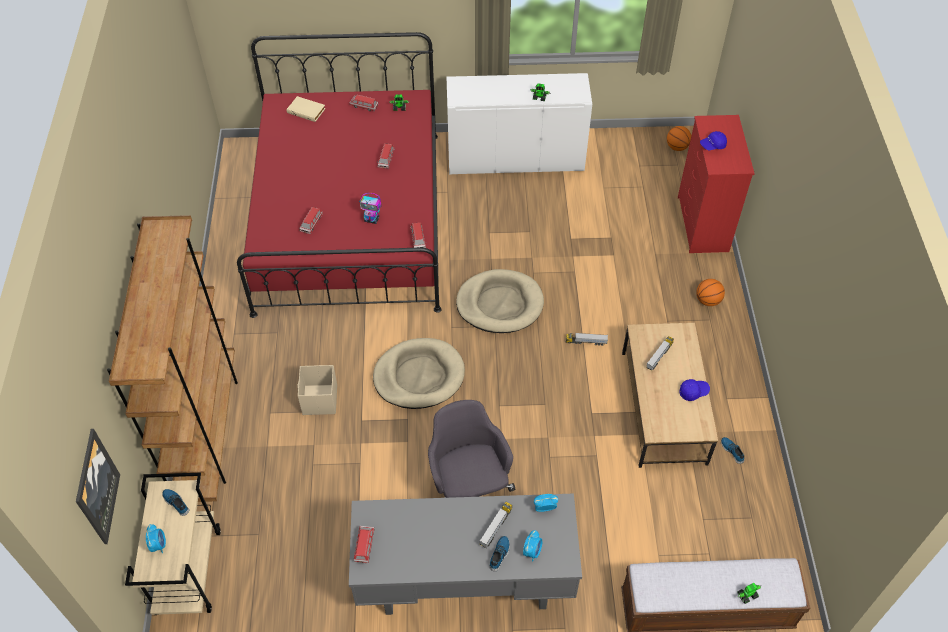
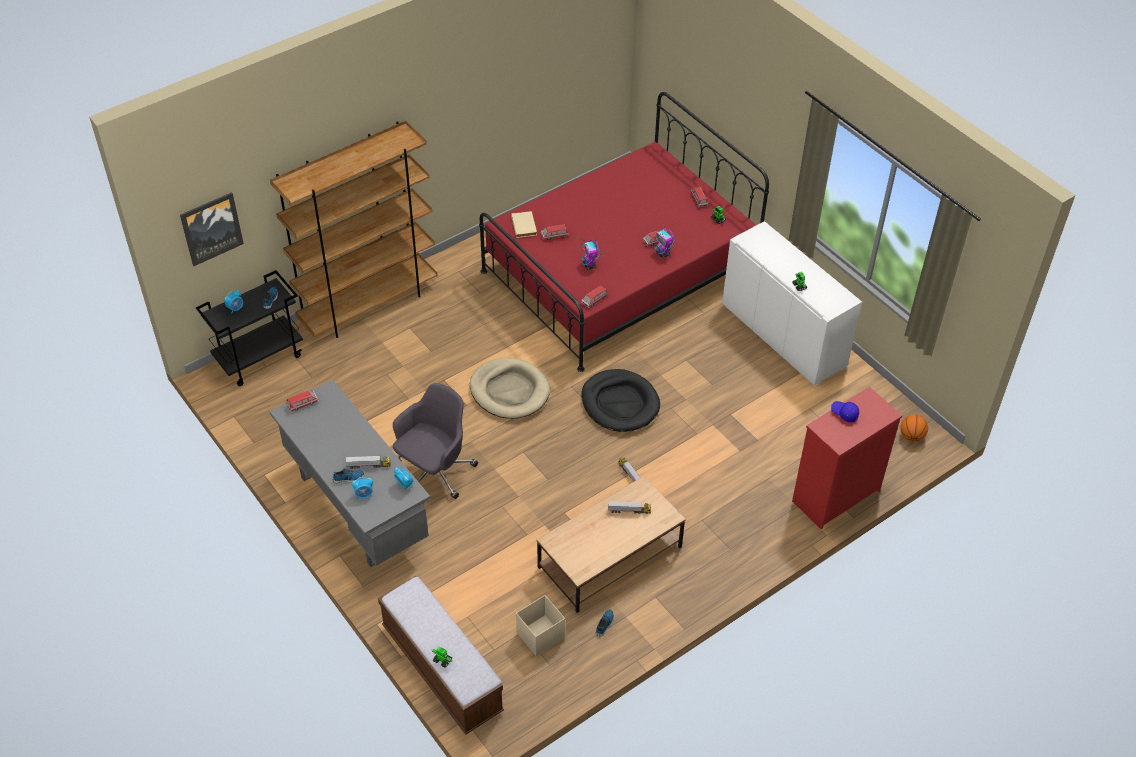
camera: 55 degrees right, 5 degrees down
beige cart [125,473,221,615] -> black cart [196,270,303,386]
beige book [287,96,326,122] -> beige book moved to [511,211,537,238]
beige storage box [297,365,337,415] -> beige storage box moved to [516,595,565,656]
beige dog bed [456,269,544,333] -> black dog bed [582,369,660,432]
blue cap [680,379,710,401] -> none
basketball [696,279,725,306] -> none
none -> toy robot [653,228,675,258]

